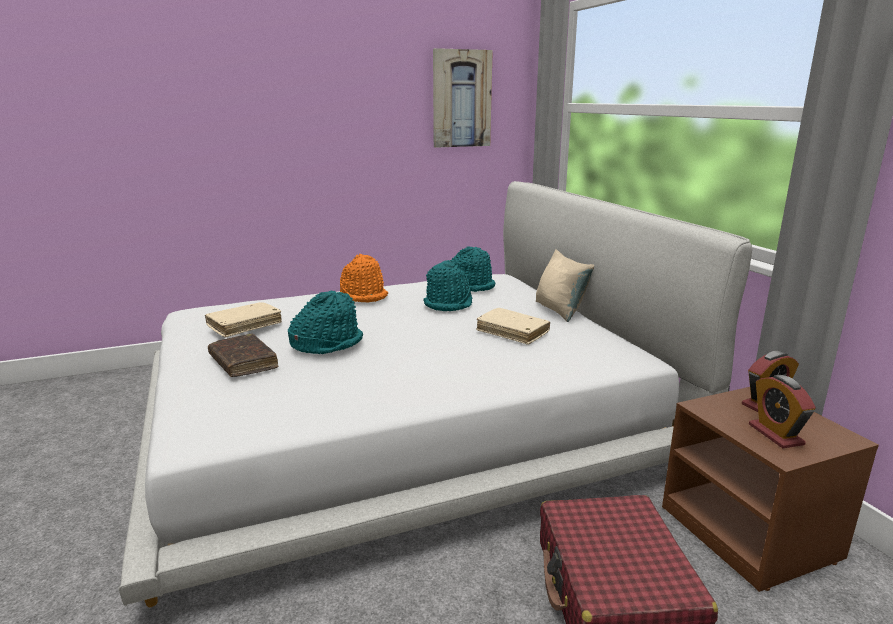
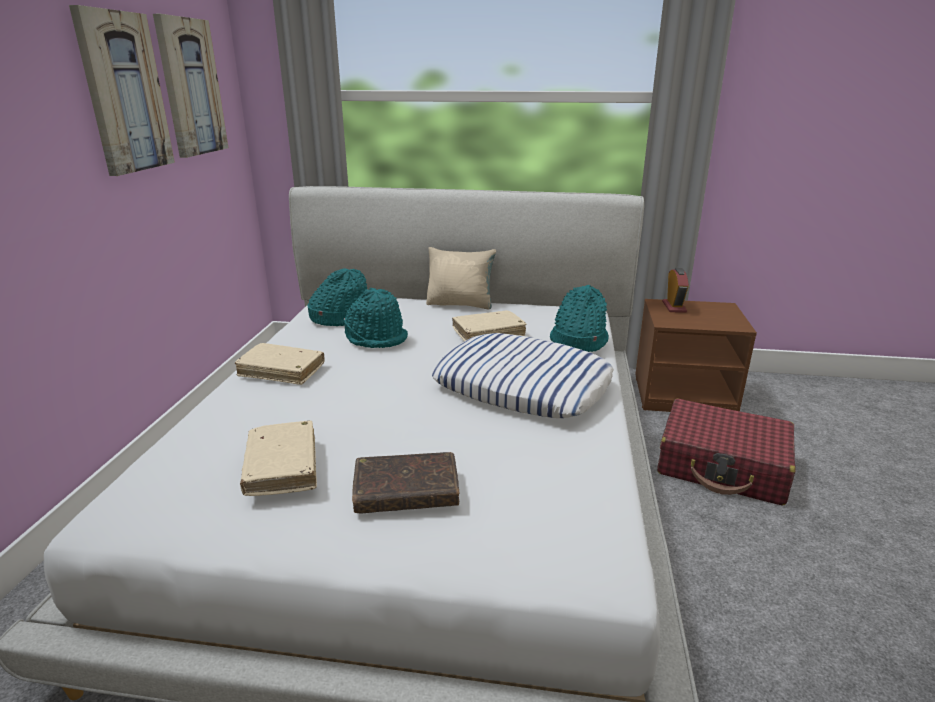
camera: 60 degrees left, 5 degrees up
turquoise hat [288,291,363,354] -> turquoise hat moved to [550,285,609,352]
orange hat [340,254,388,303] -> beige book [235,343,325,385]
alarm clock [749,375,816,448] -> none
none -> picture [69,5,175,176]
none -> pillow [432,333,614,418]

